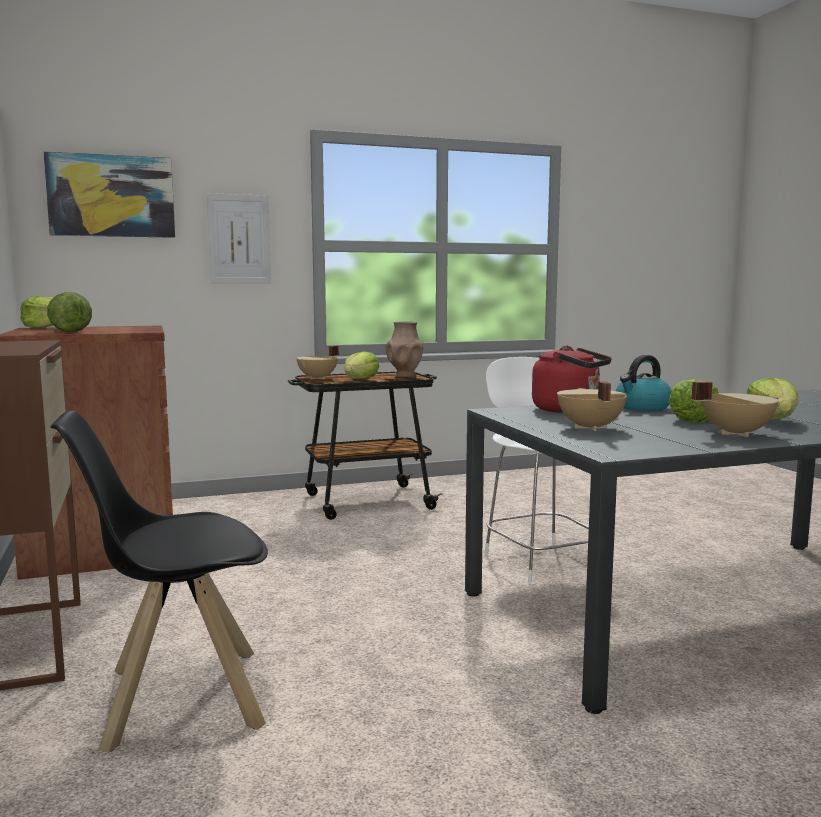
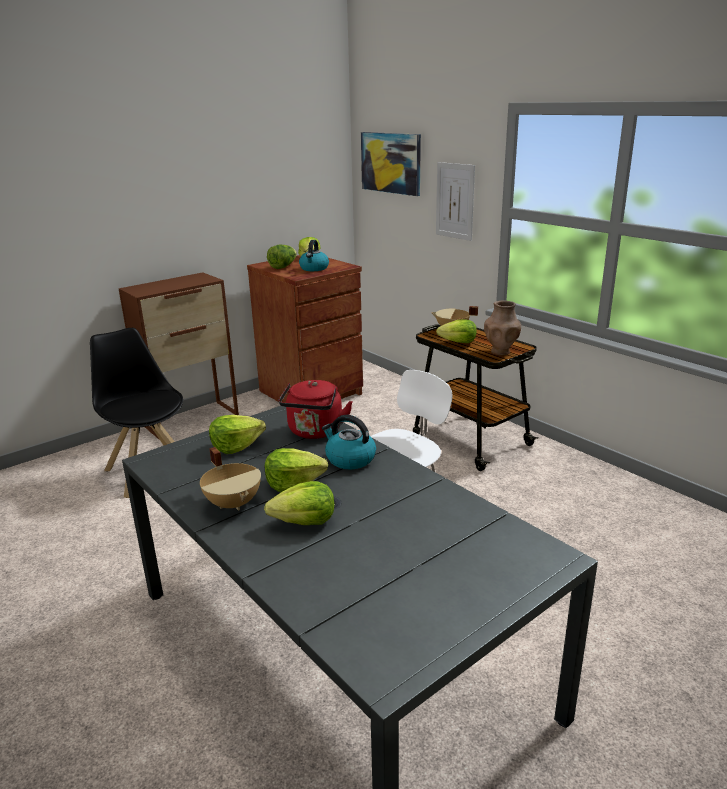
camera: 70 degrees right, 15 degrees up
beige cooking pot [557,381,627,431] -> lettuce [209,415,266,454]
none -> kettle [299,240,329,271]

